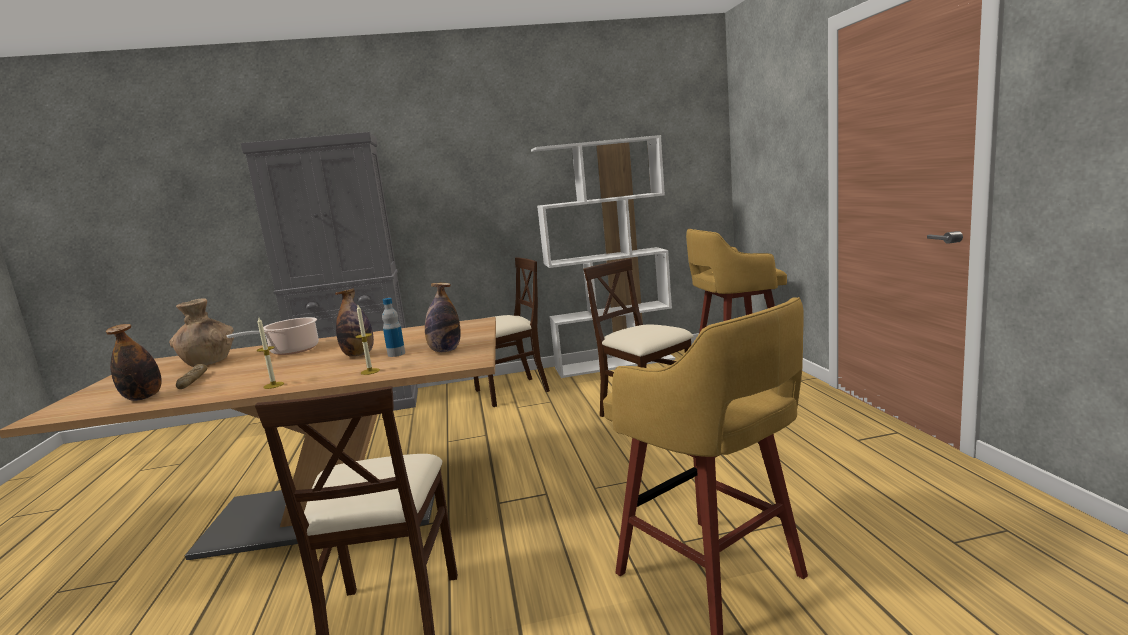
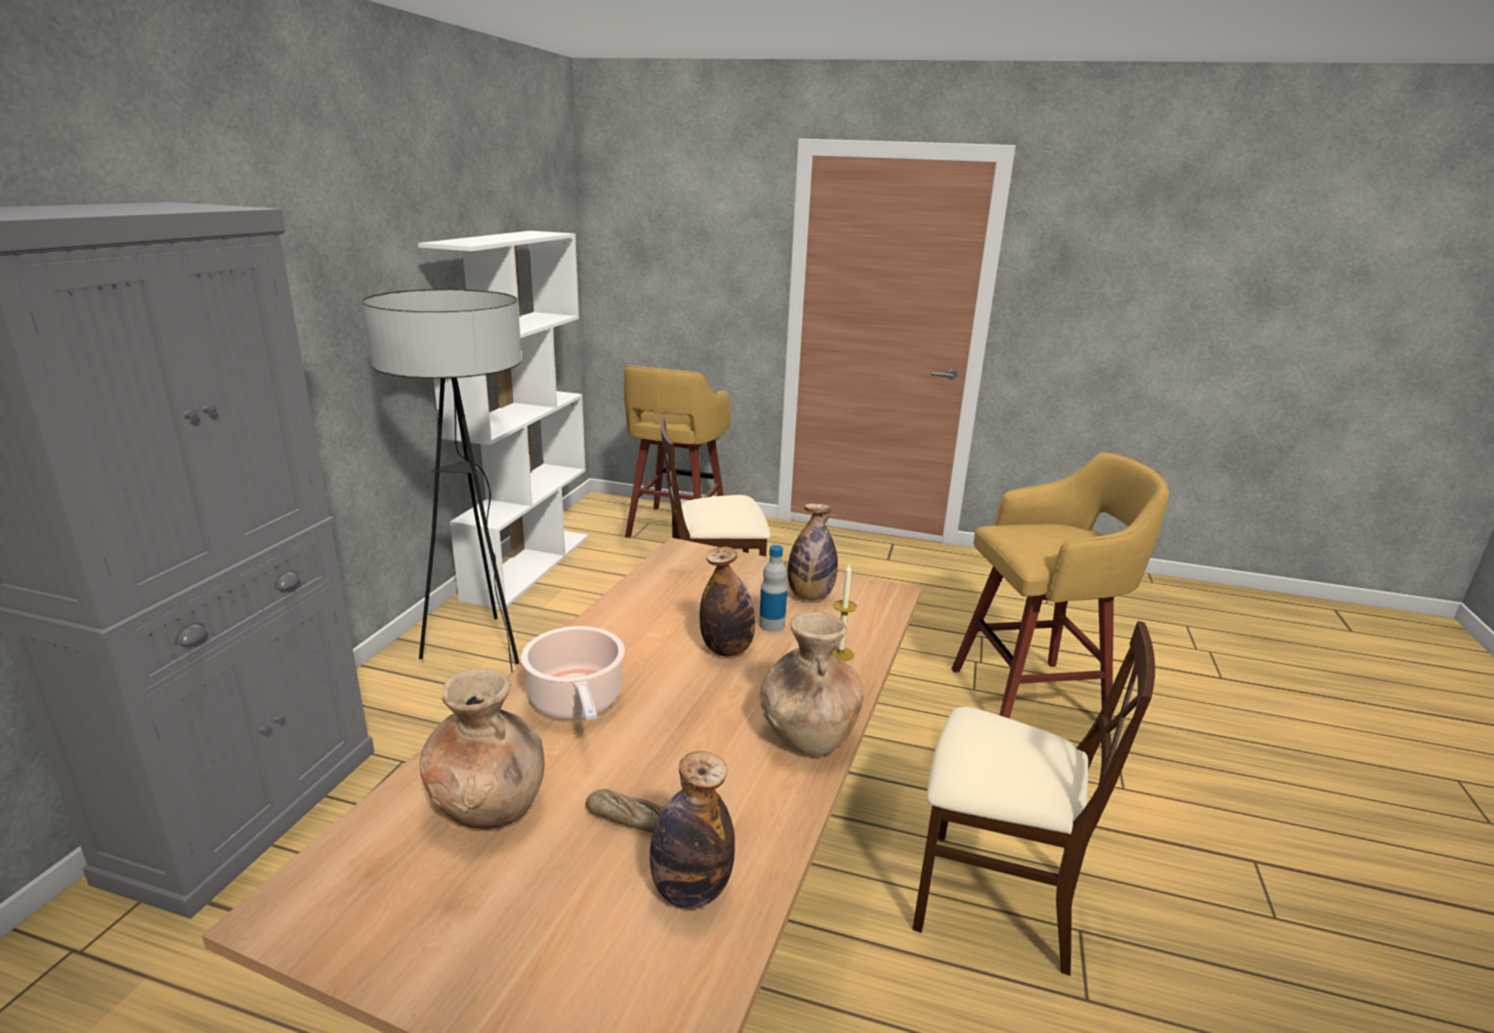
camera: 65 degrees left, 10 degrees up
candle [257,318,284,389] -> brown vase [760,611,864,756]
beige chair [474,257,550,407] -> floor lamp [362,289,522,673]

